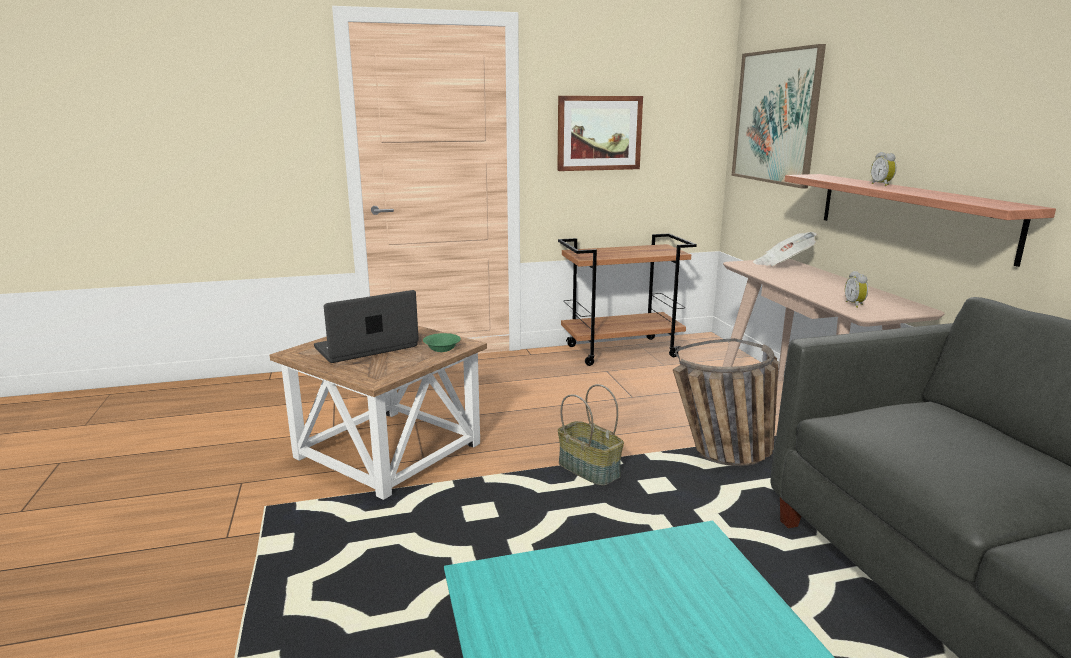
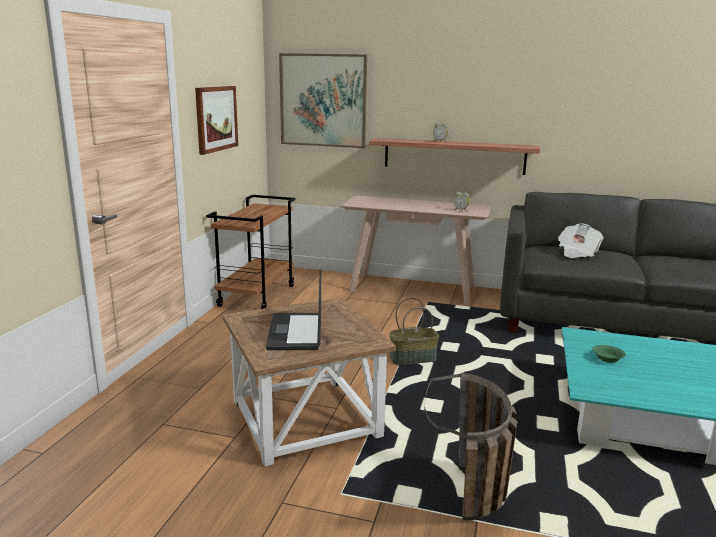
camera: 60 degrees left, 0 degrees up
green bowl [423,333,461,352] -> green bowl moved to [592,345,626,363]
basket [673,338,779,466] -> basket moved to [424,373,518,520]
newspaper [753,232,817,266] -> newspaper moved to [558,223,604,258]

